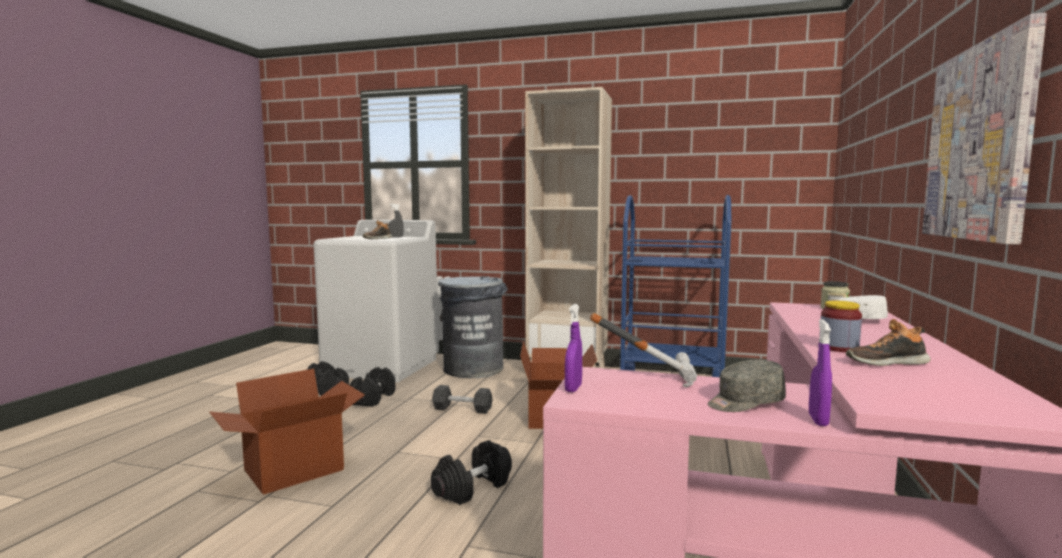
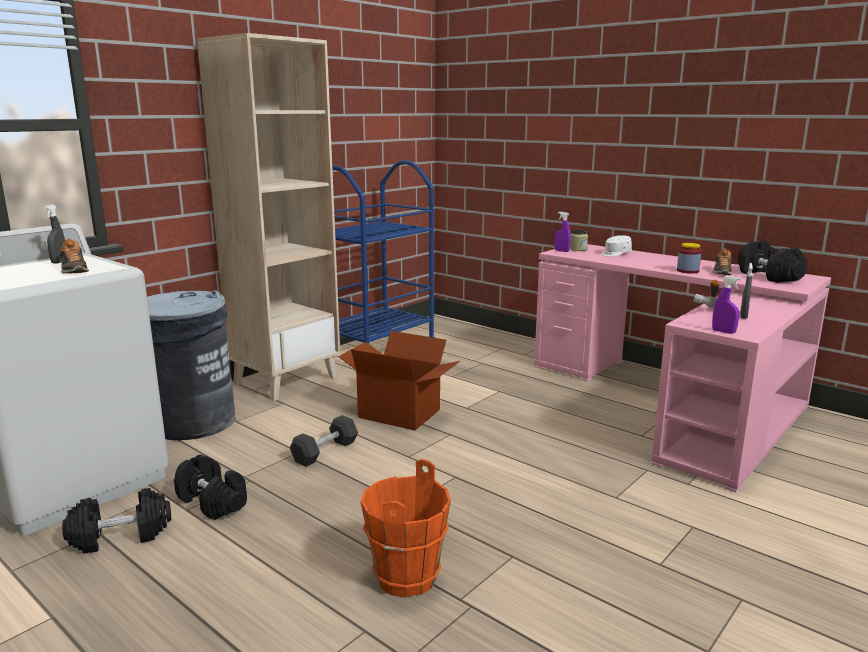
camera: 65 degrees left, 10 degrees up
cardboard box [209,369,365,495] -> orange bucket [360,459,451,598]
black dumbbell [431,440,512,505] -> black dumbbell moved to [738,240,807,283]
grey cap [708,360,786,412] -> none
purple spray bottle [809,319,832,426] -> purple spray bottle moved to [555,212,571,252]
picture [922,13,1047,245] -> none
none -> grey spray bottle [740,263,753,319]

